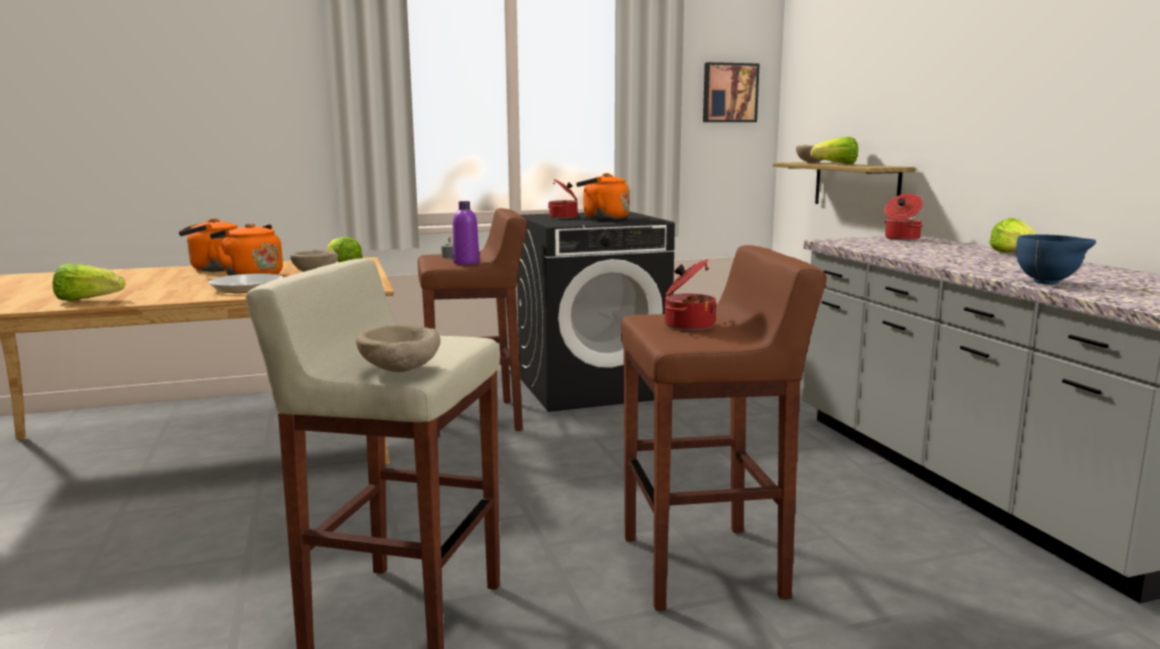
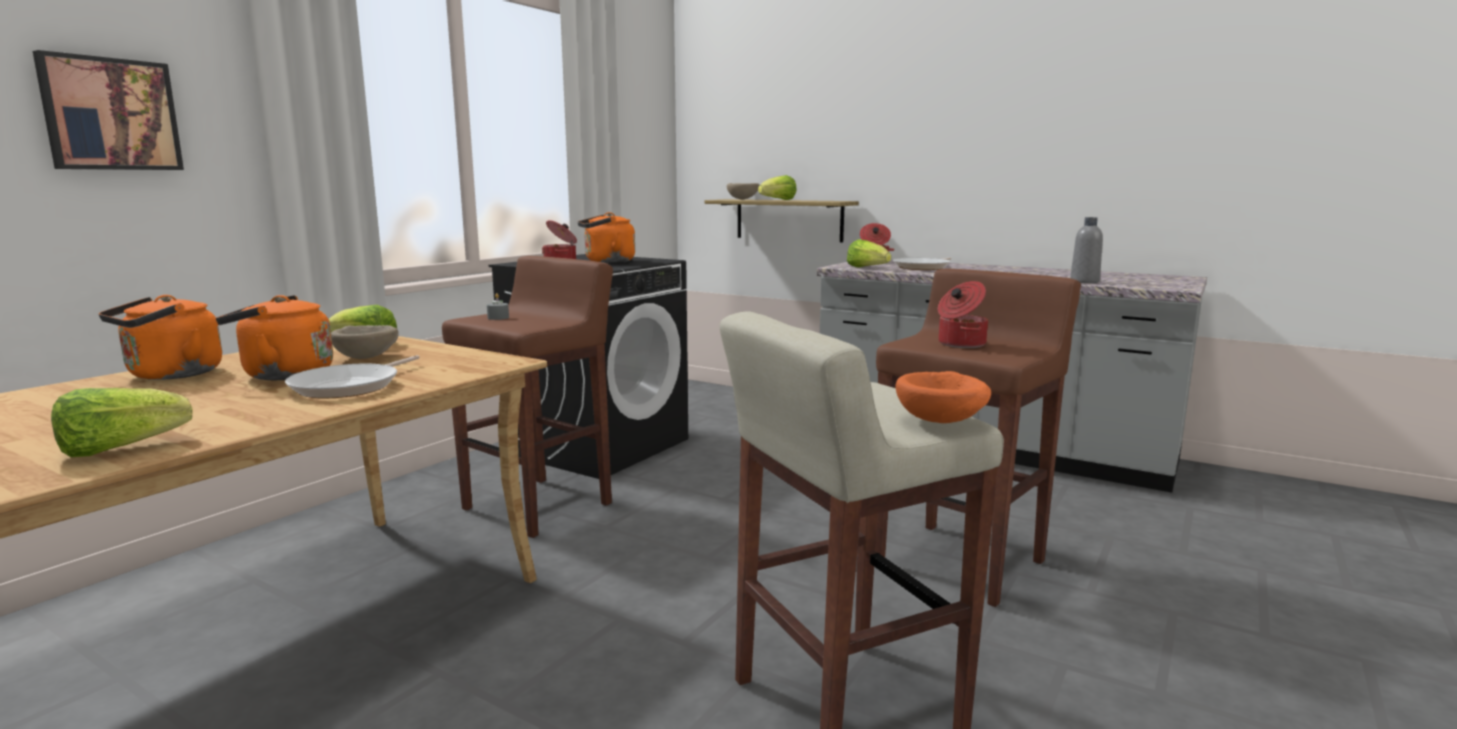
camera: 40 degrees left, 0 degrees up
beige bowl [356,325,441,372] -> orange bowl [896,371,991,423]
purple bottle [453,201,480,265] -> none
picture [703,62,760,122] -> picture moved to [33,50,184,170]
lettuce [989,218,1037,253] -> lettuce moved to [847,239,891,267]
blue bowl [1016,234,1096,285] -> grey bottle [1070,217,1103,283]
none -> frying pan [893,258,951,270]

